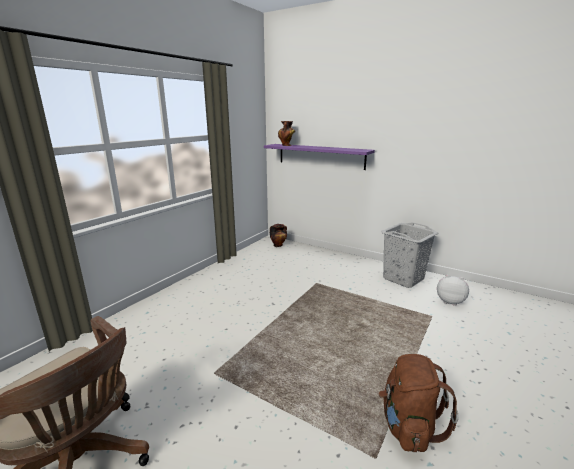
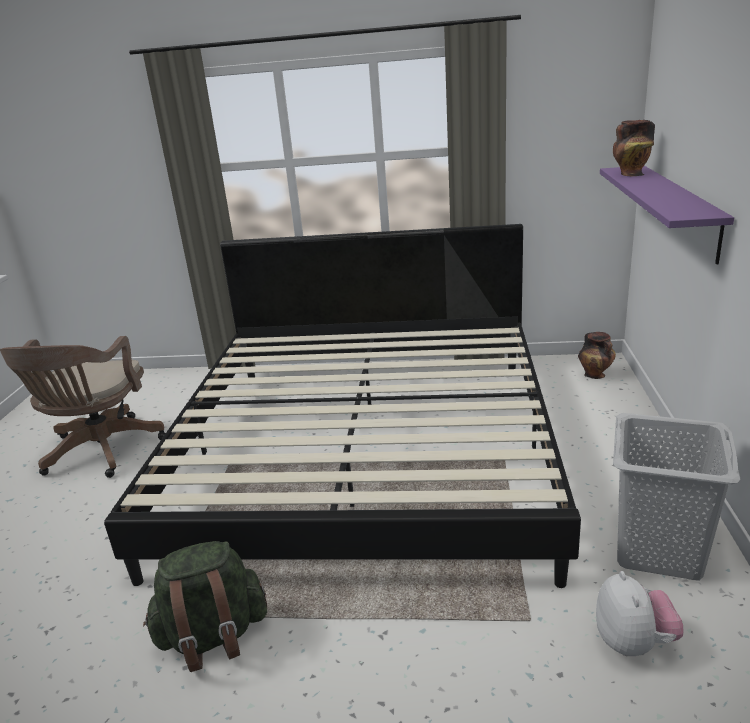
camera: 65 degrees right, 5 degrees up
brown backpack [379,354,459,452] -> green backpack [143,541,267,672]
none -> bed [104,224,581,588]

